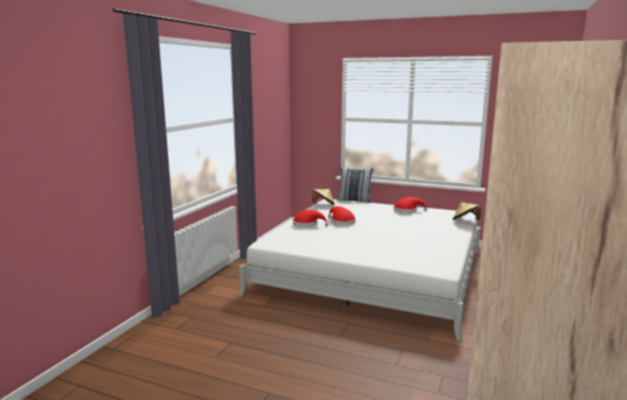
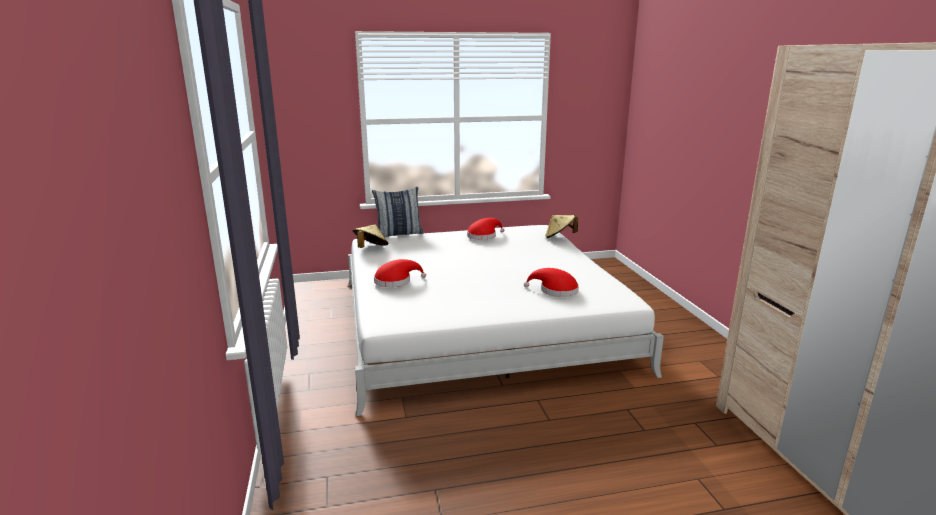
camera: 35 degrees left, 5 degrees up
red hat [328,206,356,225] -> red hat moved to [524,268,579,297]

